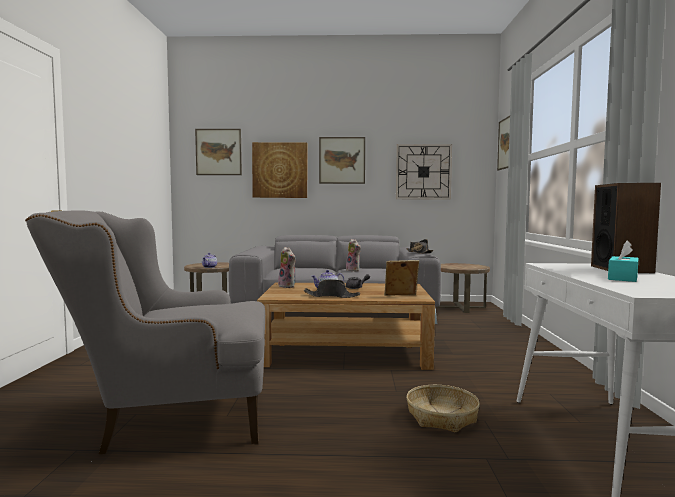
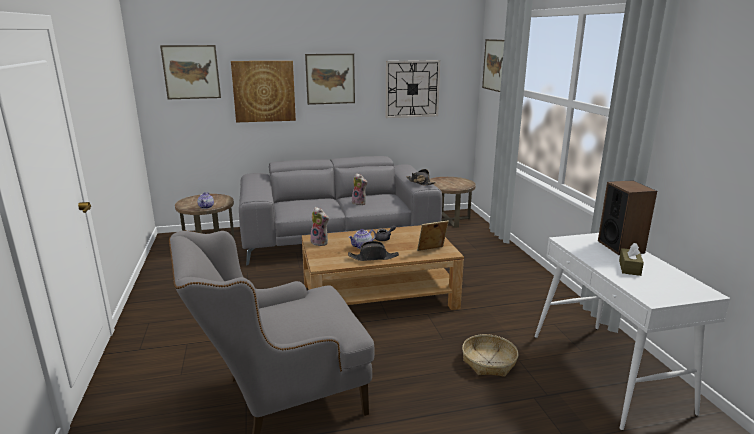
camera: 15 degrees left, 15 degrees up
turquoise tissue box [608,240,639,282] -> brown tissue box [619,243,644,276]

